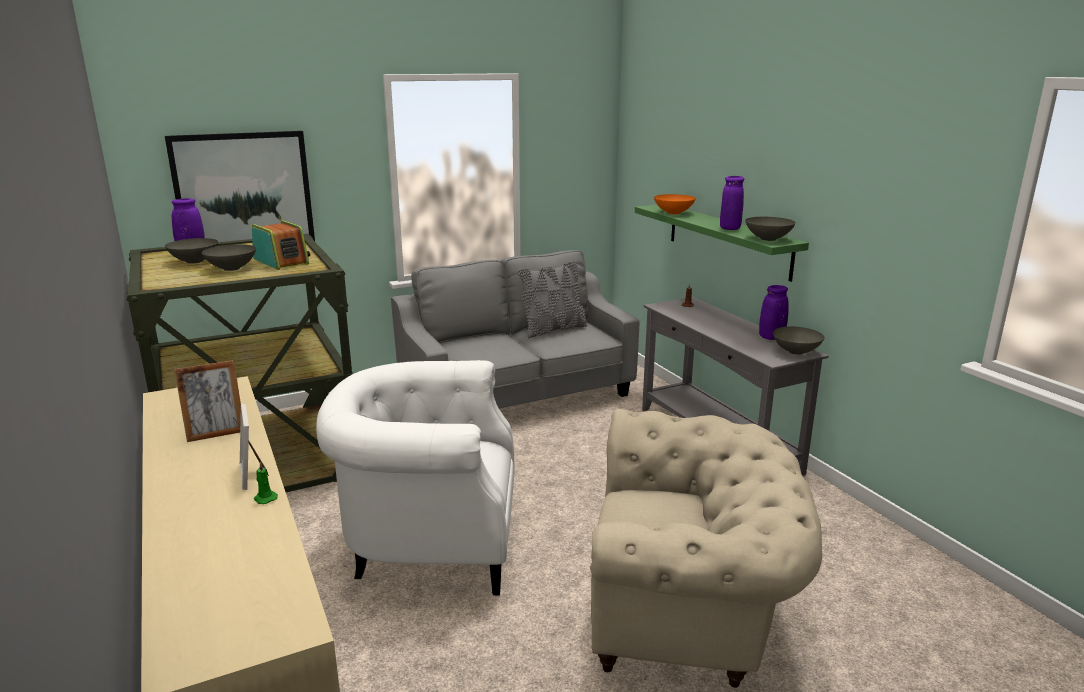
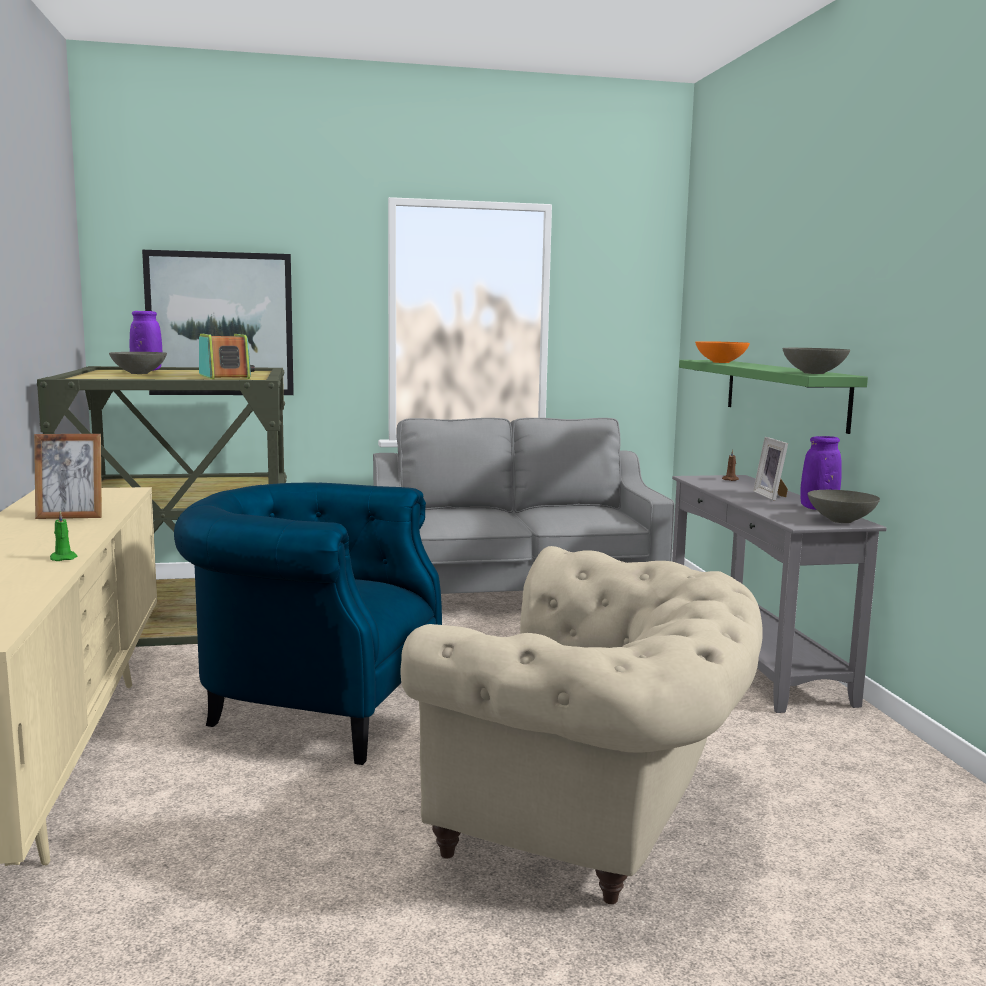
camera: 15 degrees right, 10 degrees down
grey bowl [202,244,256,271] -> none
picture frame [240,404,269,490] -> picture frame moved to [753,437,788,501]
white armchair [316,360,514,595] -> blue armchair [174,483,442,765]
grey pillow [517,261,587,338] -> none
purple vase [720,176,744,230] -> none

